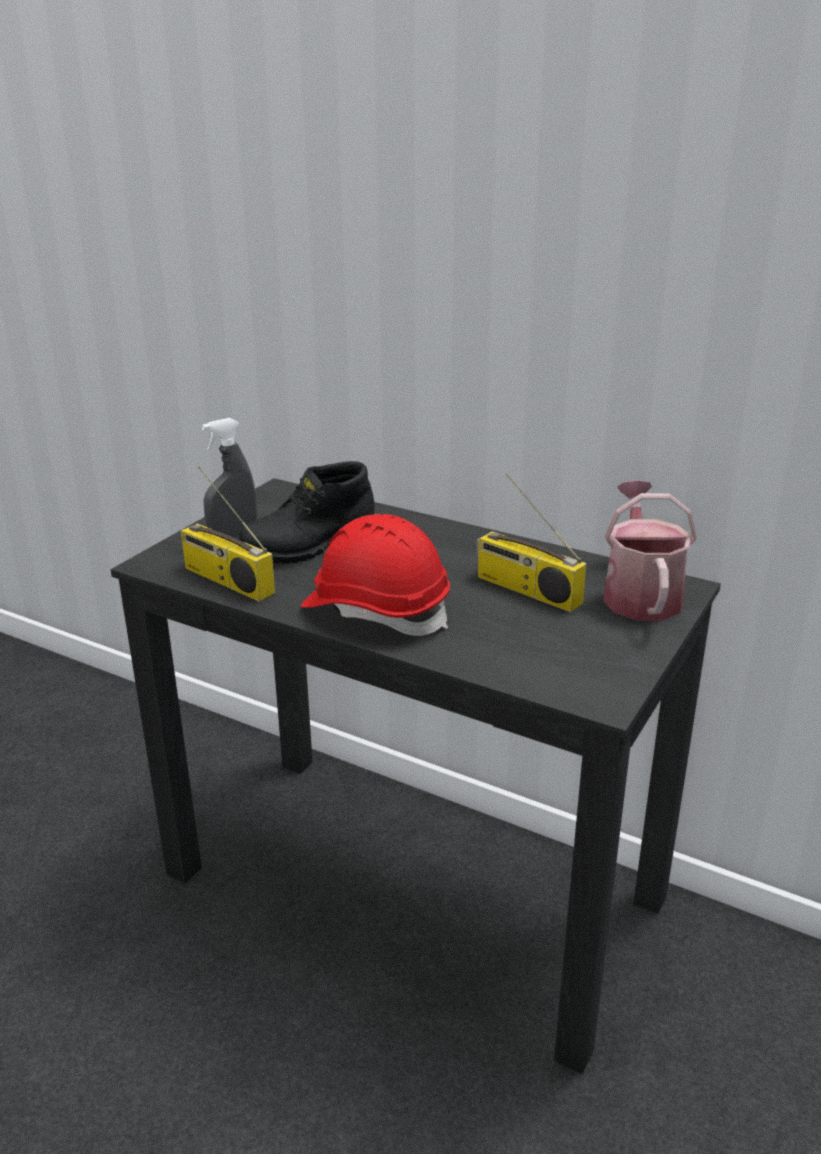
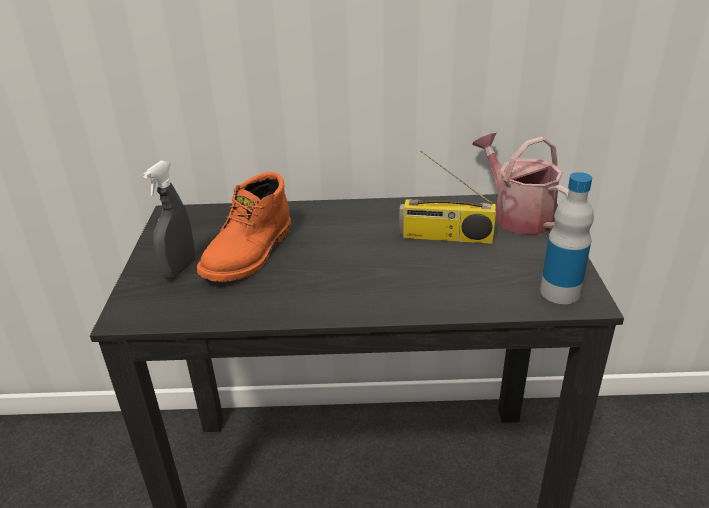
camera: 30 degrees left, 5 degrees up
radio [181,466,275,601] -> none
black boot [236,461,375,564] -> orange boot [197,172,292,282]
red hard hat [301,514,450,636] -> none
none -> bottle [540,172,594,304]

